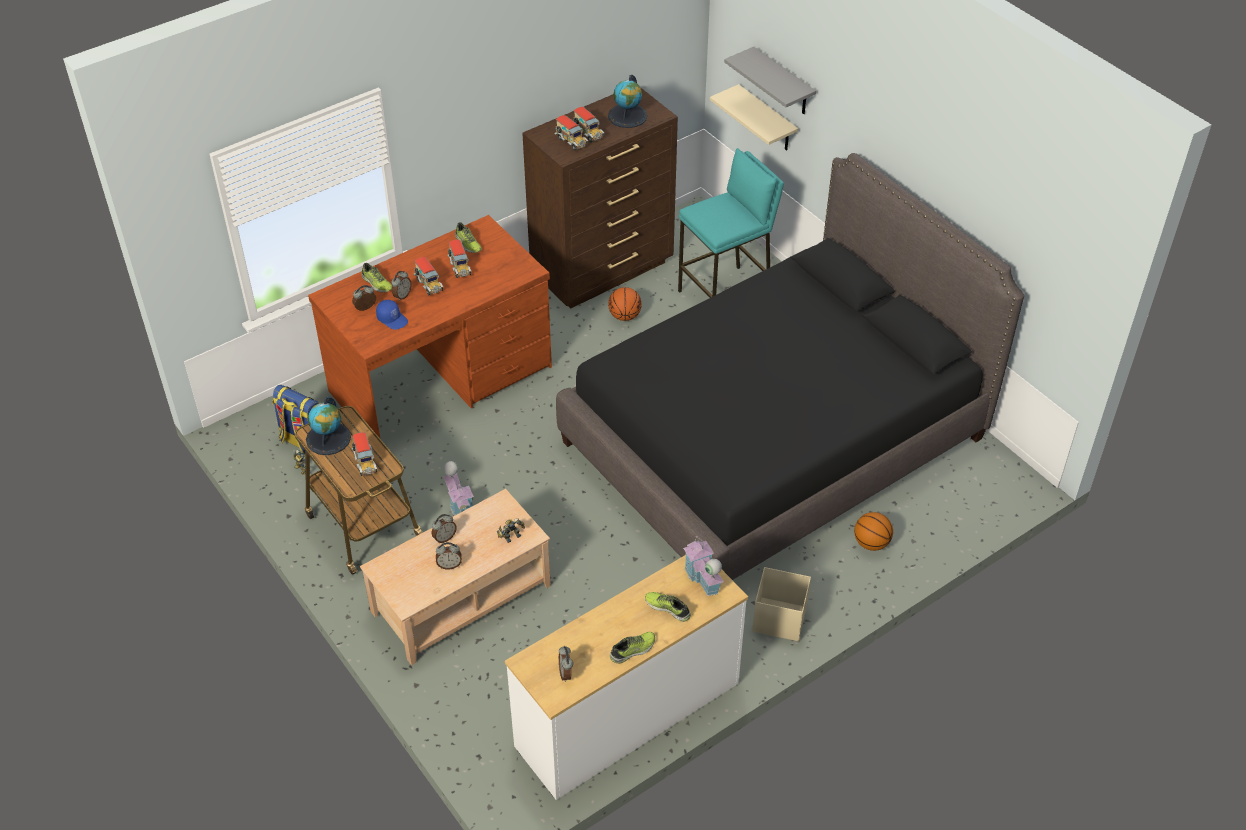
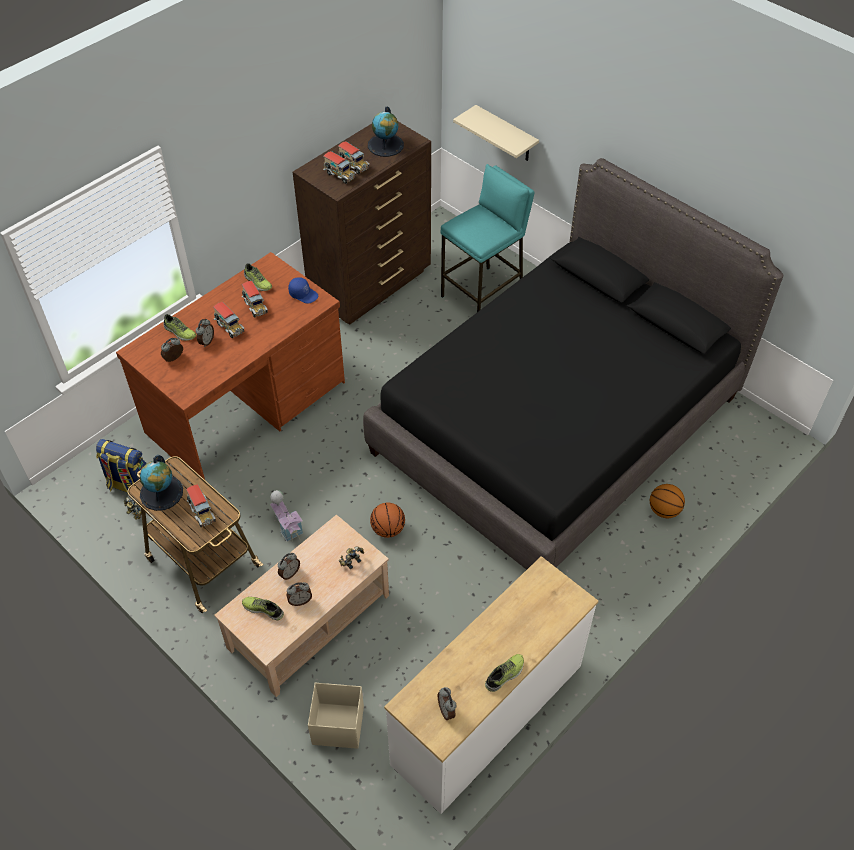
camera: 10 degrees left, 5 degrees up
blue cap [376,300,408,330] -> blue cap moved to [288,277,318,304]
basketball [608,287,642,321] -> basketball moved to [370,502,405,538]
shoe [645,592,691,622] -> shoe moved to [242,597,284,620]
toy house [683,535,724,596] -> none
grey shelf [724,47,816,114] -> none
beige storage box [752,567,811,641] -> beige storage box moved to [308,683,364,749]

